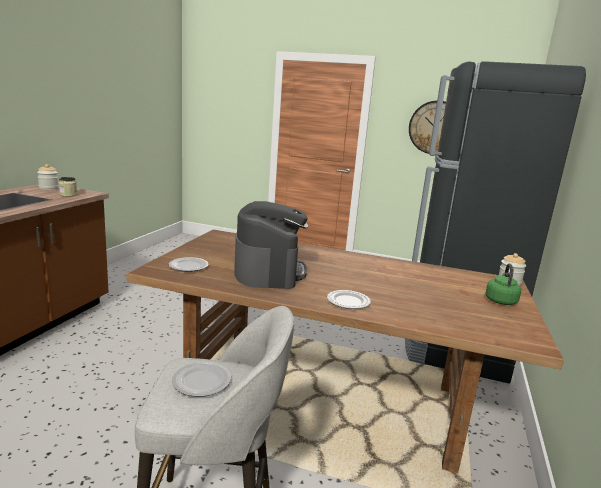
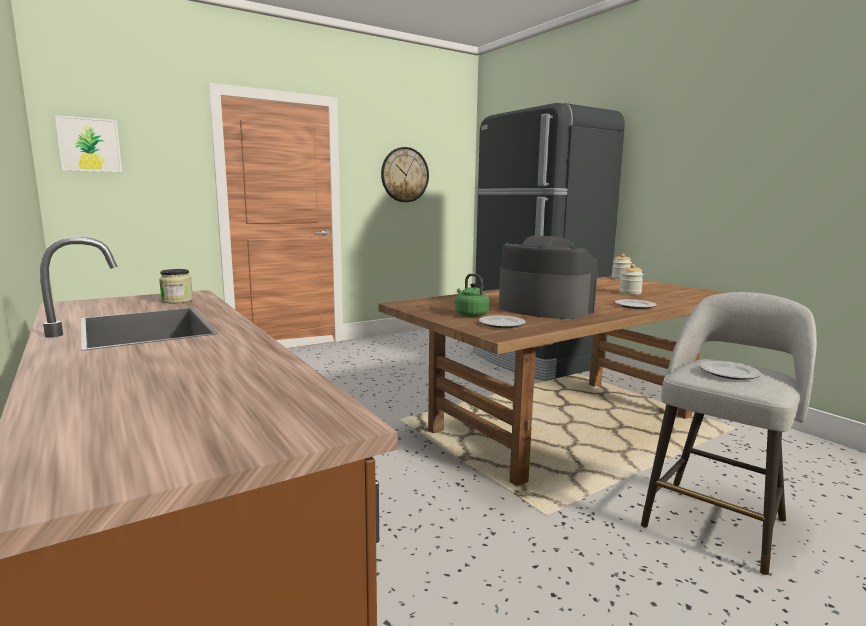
camera: 50 degrees left, 5 degrees down
jar [37,164,59,190] -> jar moved to [619,264,644,295]
green kettle [485,263,521,305] -> green kettle moved to [455,274,489,317]
none -> picture [55,115,122,172]

